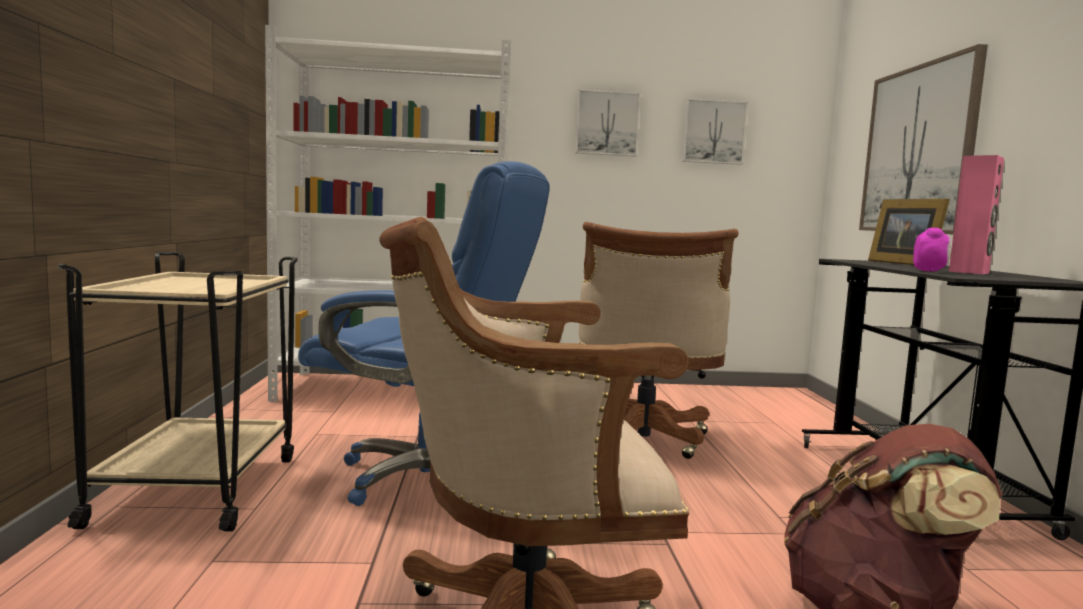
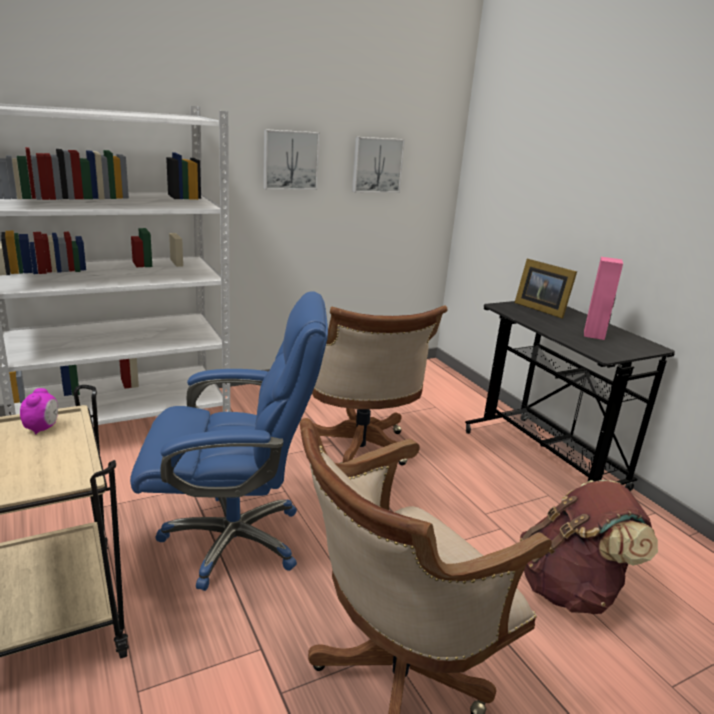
camera: 25 degrees left, 15 degrees up
picture [859,44,988,234] -> none
alarm clock [913,228,951,272] -> alarm clock moved to [20,388,58,435]

